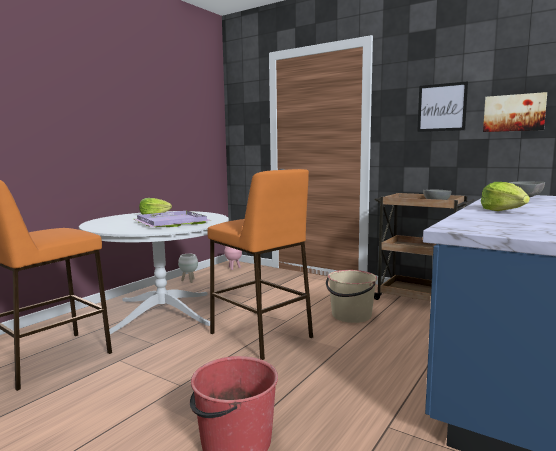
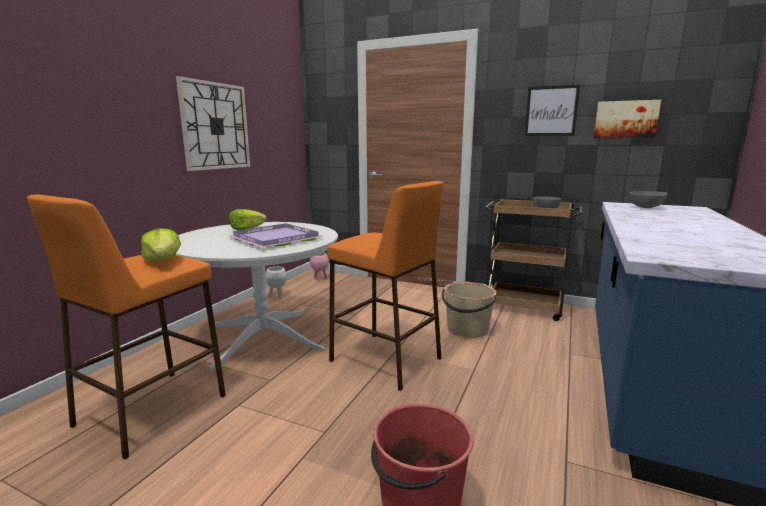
camera: 10 degrees left, 5 degrees up
lettuce [481,182,530,211] -> lettuce moved to [141,228,181,262]
none -> wall clock [176,76,250,171]

